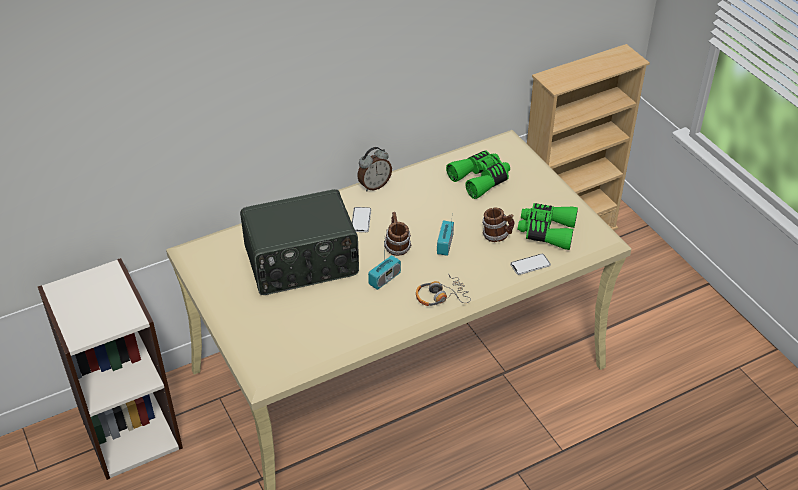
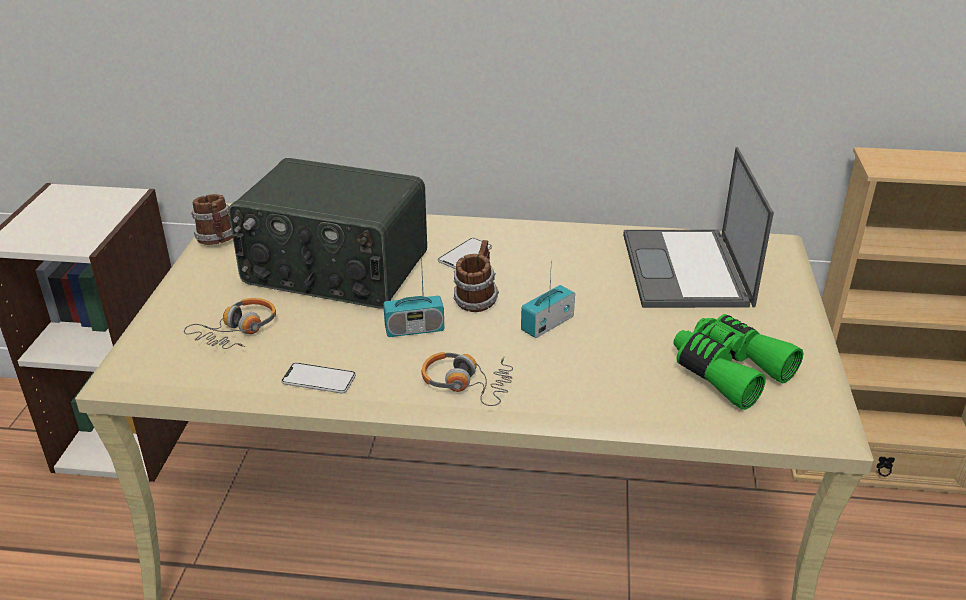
camera: 35 degrees right, 10 degrees down
alarm clock [357,147,392,191] -> none
green binoculars [446,150,510,199] -> laptop [623,147,774,308]
mug [482,208,515,242] -> mug moved to [191,194,233,245]
phone [510,254,551,275] -> phone moved to [281,363,356,393]
none -> headphones [184,298,276,349]

